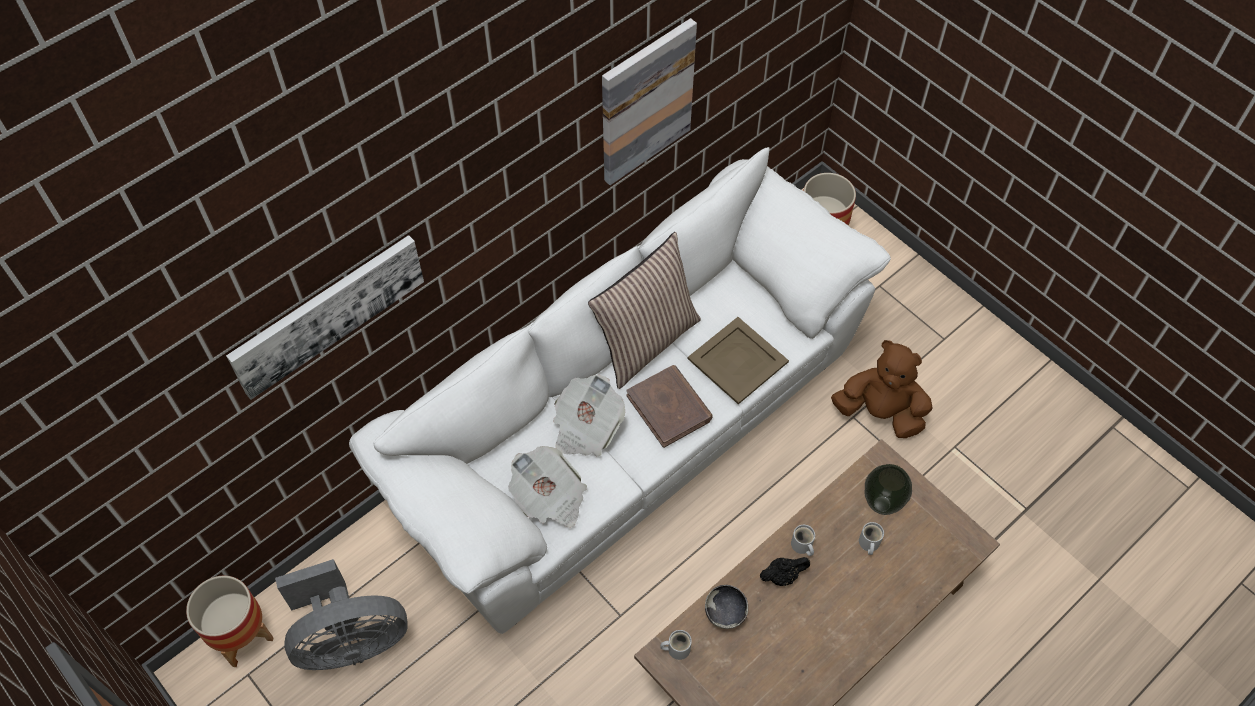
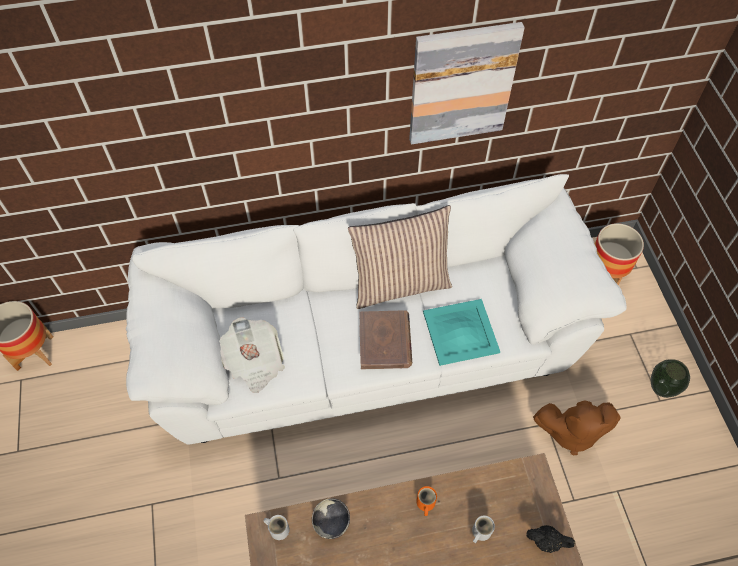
camera: 30 degrees right, 0 degrees up
picture [226,235,424,400] -> none
grey fan [275,559,408,670] -> none
newspaper [553,375,625,457] -> none
beige tray [688,317,789,404] -> turquoise tray [423,299,500,366]
black teapot [760,557,810,586] -> black teapot moved to [526,525,575,553]
white mug [791,525,815,556] -> orange mug [416,486,437,516]
brown plush toy [831,340,933,438] -> brown plush toy turned 135 degrees clockwise [533,400,621,455]
vase [865,464,912,515] -> vase moved to [651,359,690,398]

